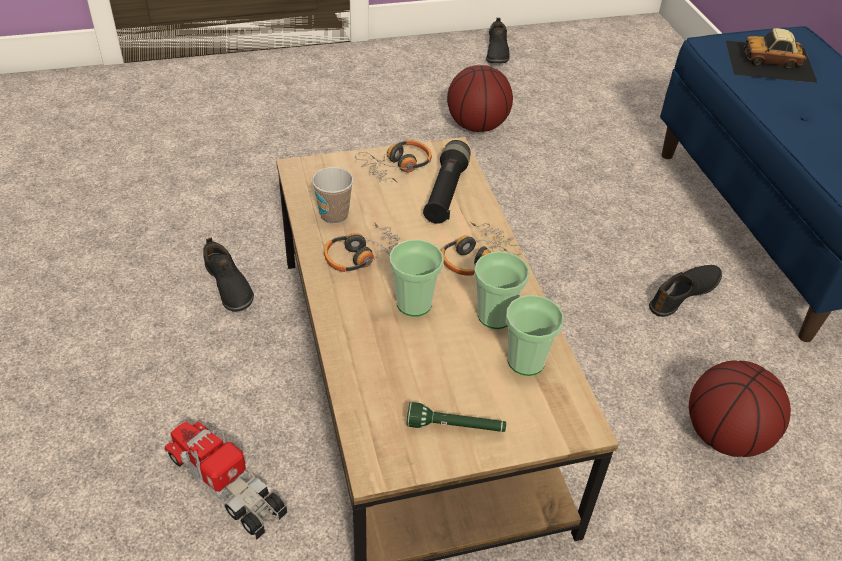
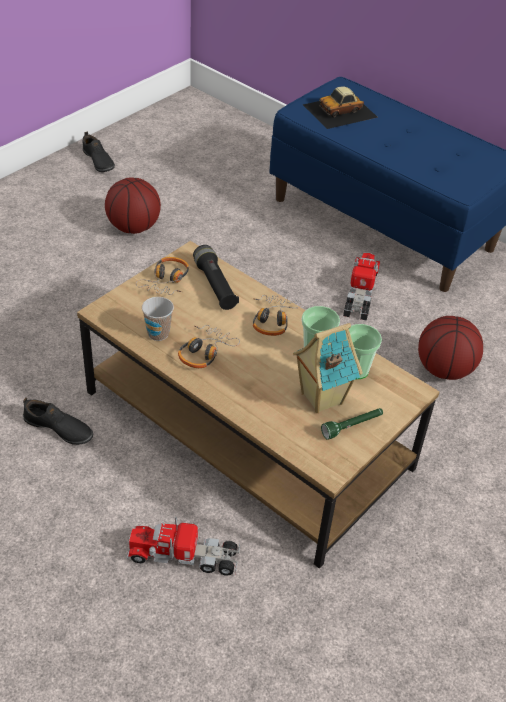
camera: 35 degrees left, 0 degrees up
cup [390,240,444,317] -> none
black shoe [649,265,722,317] -> toy truck [343,253,380,321]
none -> toy house [293,323,363,413]

